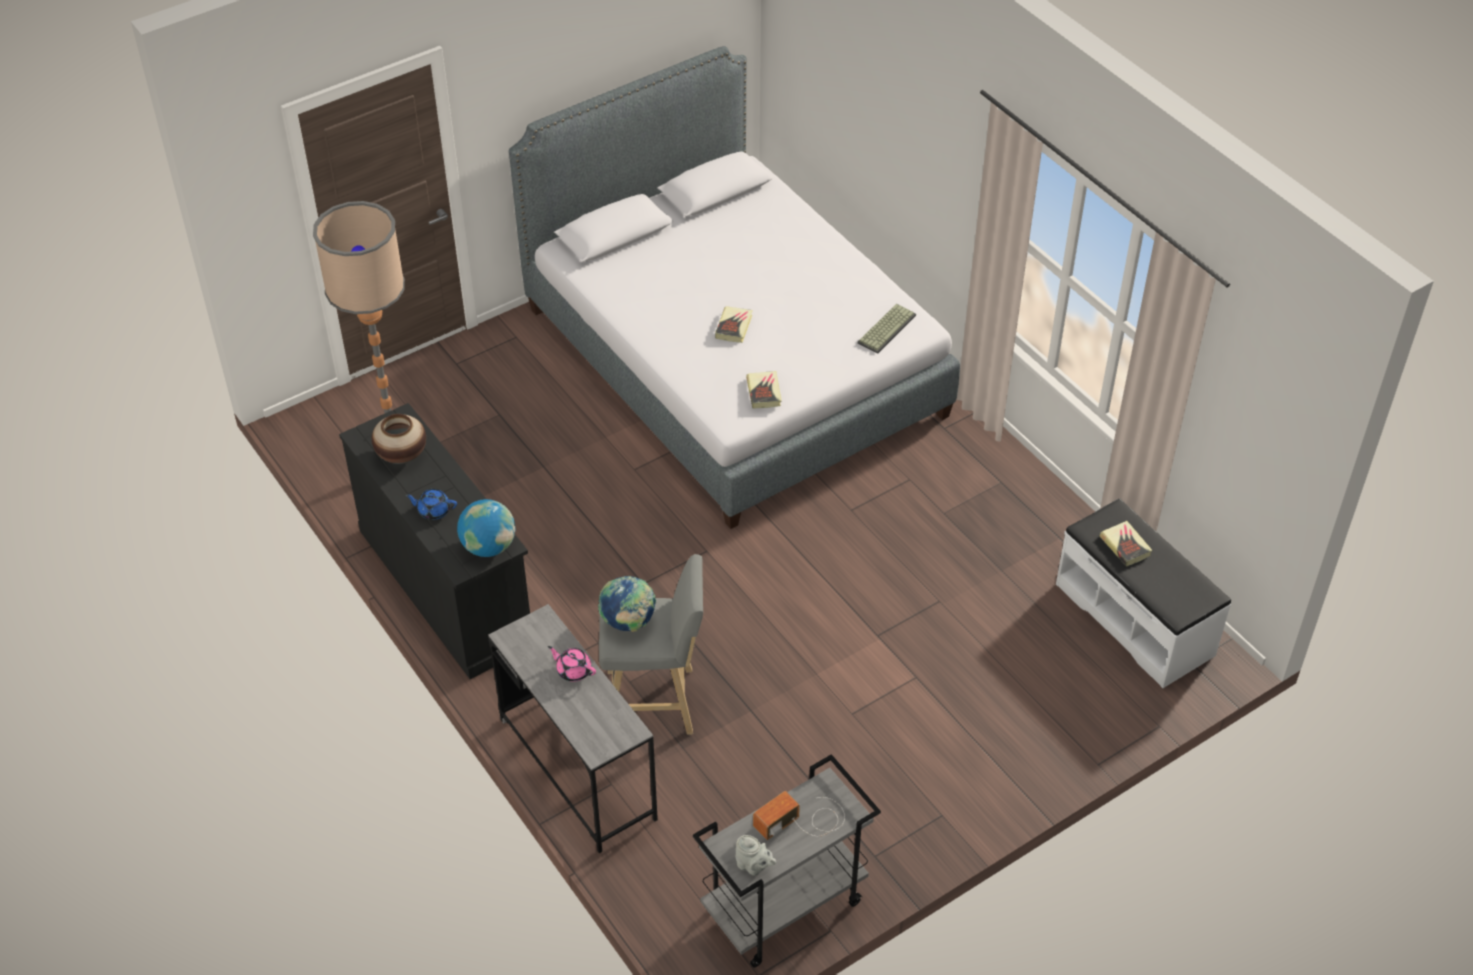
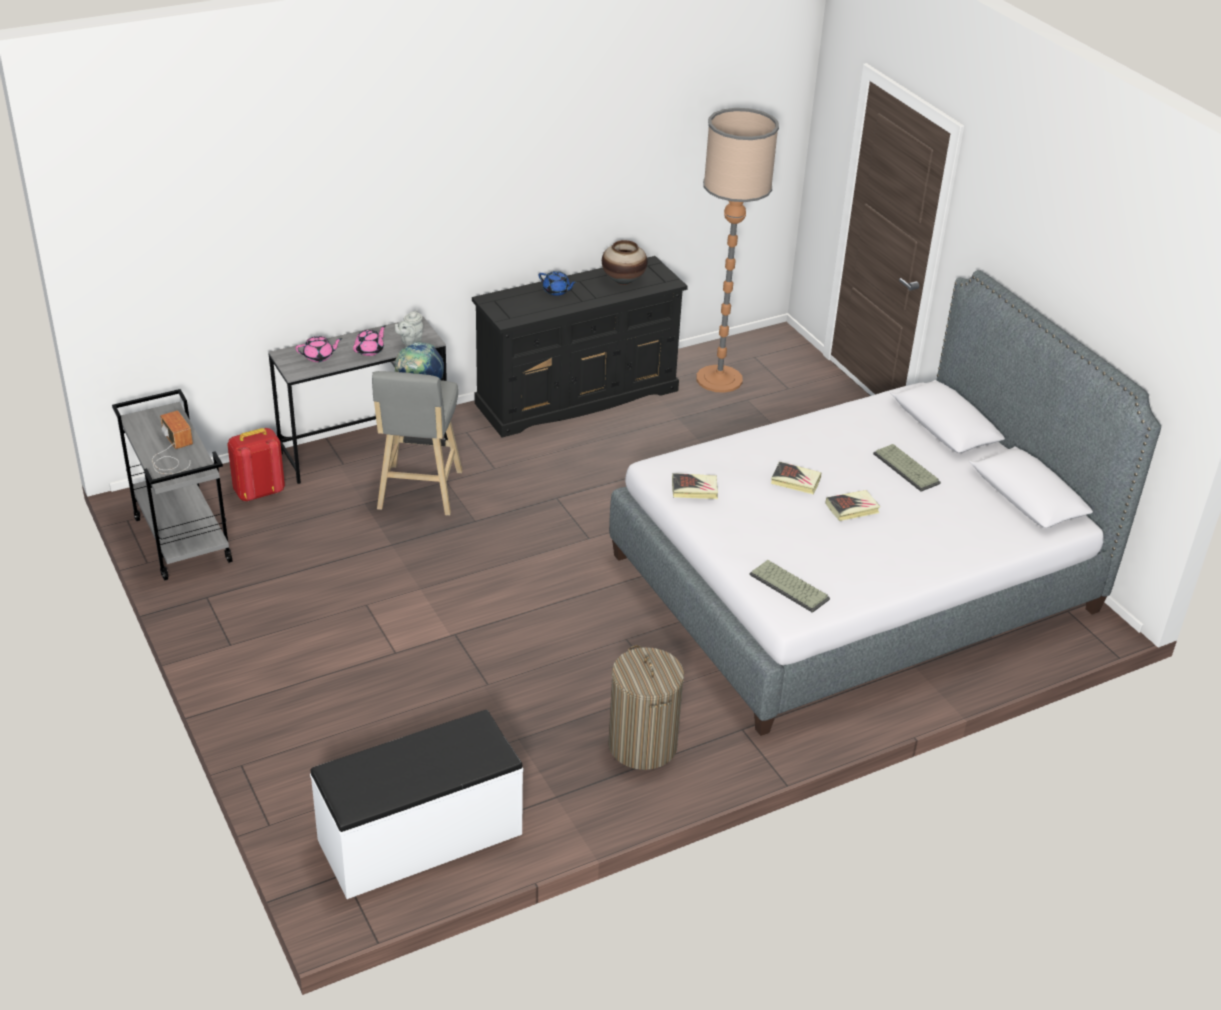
camera: 95 degrees right, 10 degrees down
blue teapot [405,489,457,520] -> blue teapot turned 105 degrees clockwise [539,271,577,296]
globe [457,499,515,557] -> none
grey teapot [736,835,776,875] -> grey teapot moved to [395,310,423,346]
book [1100,521,1153,567] -> book moved to [825,490,880,521]
none -> red backpack [228,428,285,501]
none -> pink teapot [296,336,342,362]
none -> laundry basket [608,645,684,770]
none -> keyboard [873,444,941,492]

